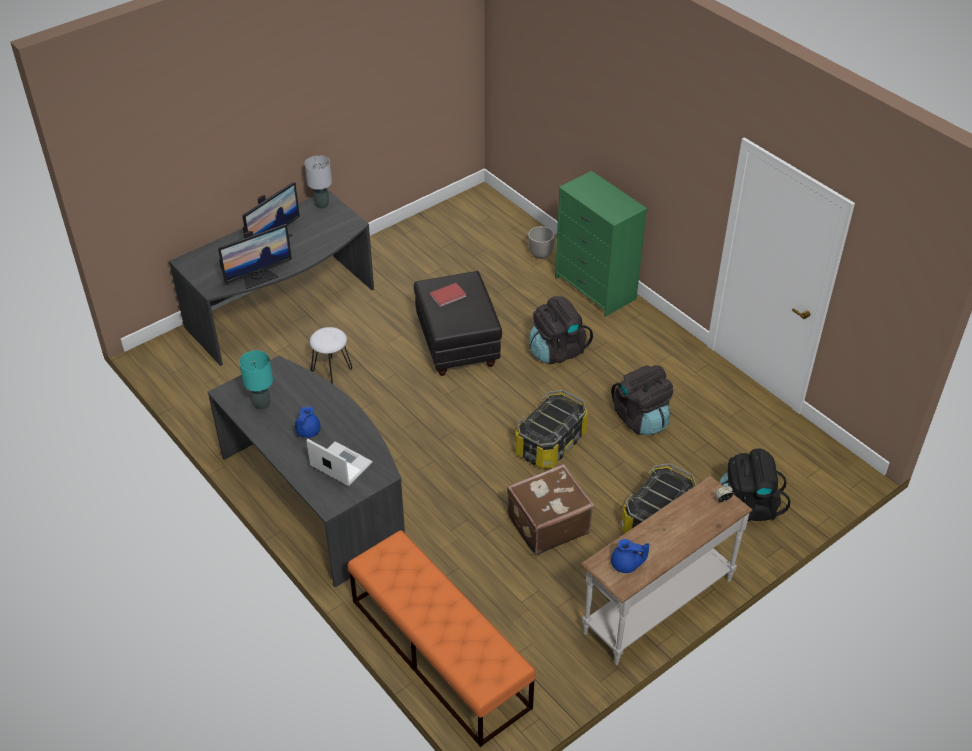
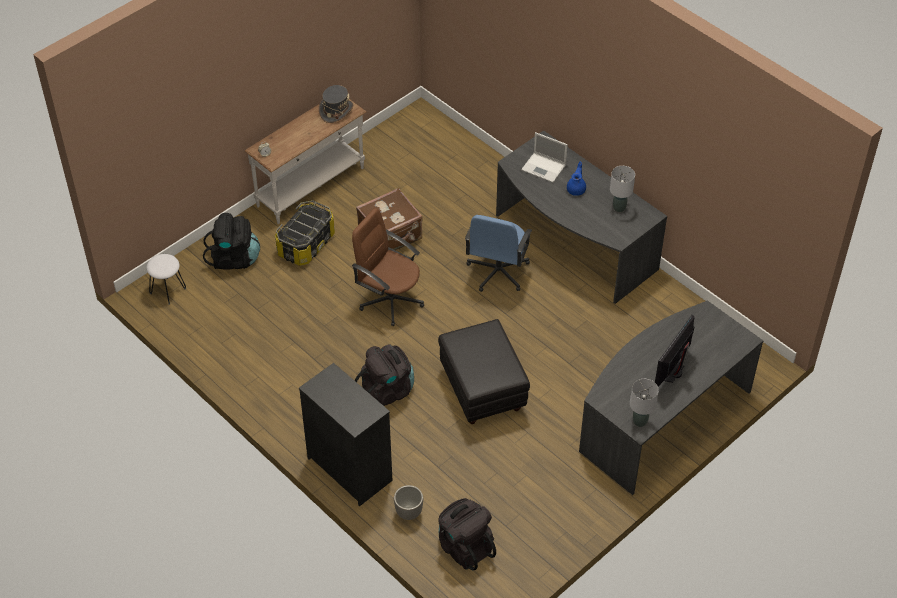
camera: 175 degrees right, 5 degrees up
monitor [218,224,292,289] -> none
turquoise table lamp [239,350,273,410] -> grey table lamp [610,166,635,212]
white stool [310,327,352,384] -> white stool moved to [146,254,186,305]
orange bench [347,530,536,747] -> none
red book [430,283,467,307] -> none
storage box [515,390,588,469] -> brown office chair [352,208,424,326]
green dresser [555,171,647,317] -> black dresser [299,363,393,506]
black backpack [611,365,673,435] -> black backpack moved to [438,498,496,570]
blue teapot [611,539,650,573] -> grey hat [319,85,353,123]
none -> blue office chair [465,215,532,292]

